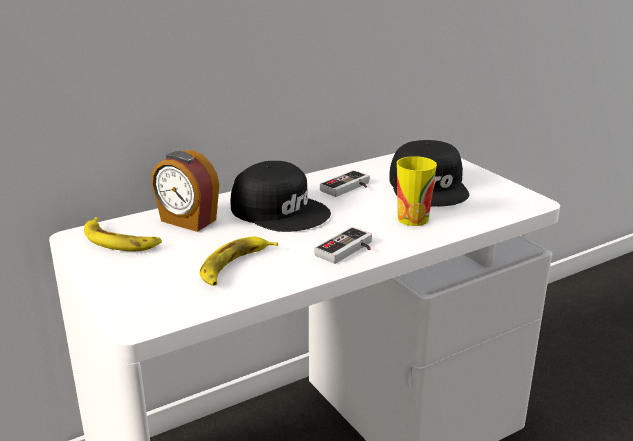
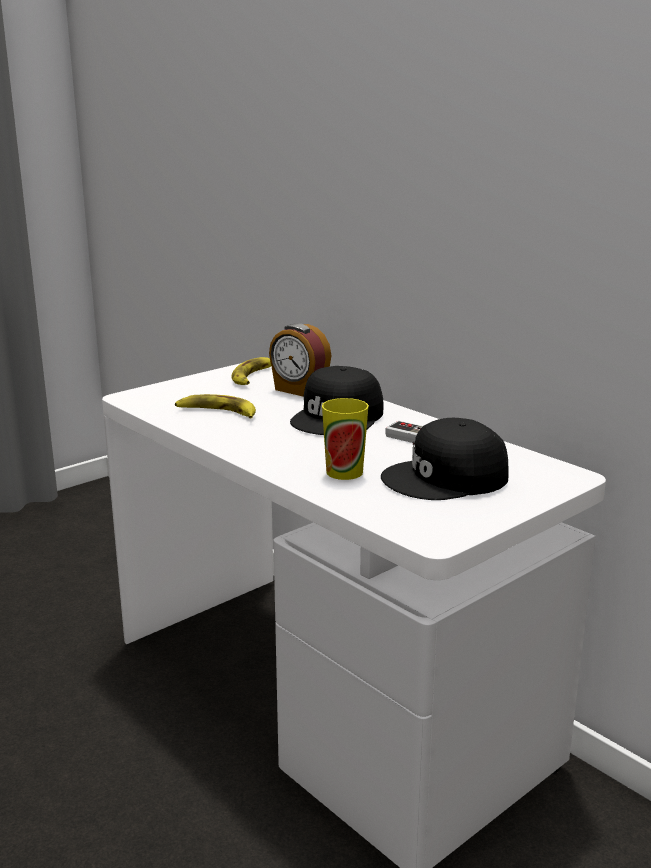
camera: 80 degrees right, 5 degrees down
alarm clock [151,150,219,232] -> alarm clock turned 75 degrees counterclockwise [269,323,331,397]
game controller [314,227,372,264] -> none

